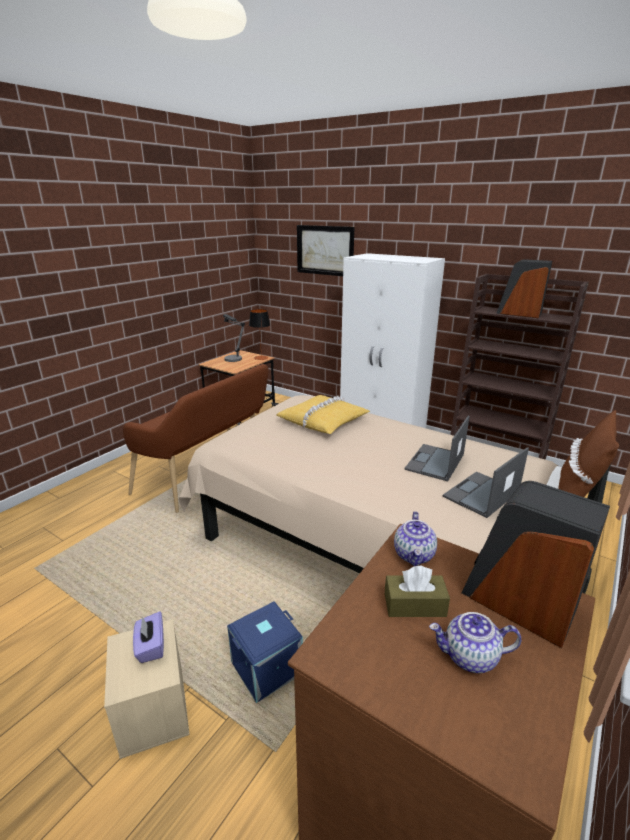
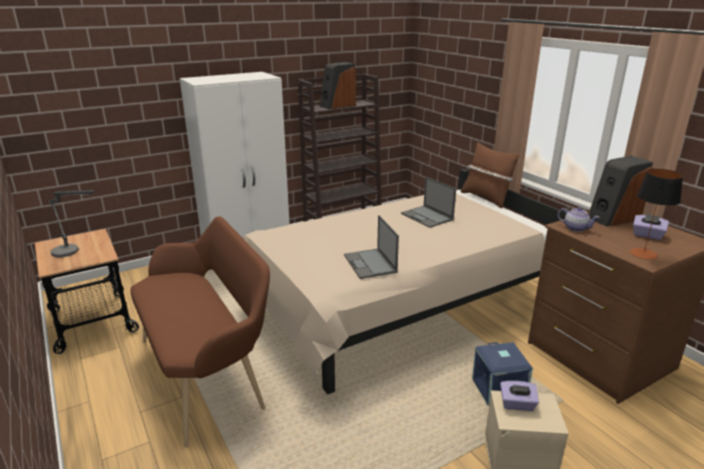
camera: 65 degrees left, 0 degrees up
table lamp [249,309,270,360] -> table lamp moved to [630,169,683,260]
yellow pillow [277,395,370,434] -> none
picture [297,225,354,276] -> none
brown tissue box [385,566,450,617] -> none
teapot [429,612,521,673] -> purple tissue box [633,214,669,240]
laptop [443,447,529,518] -> laptop moved to [344,215,399,279]

